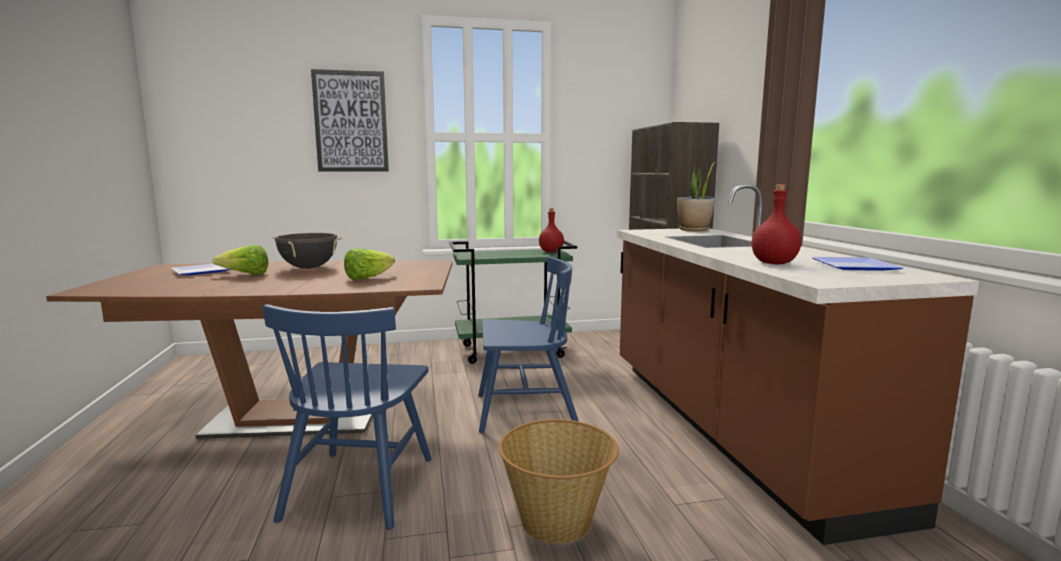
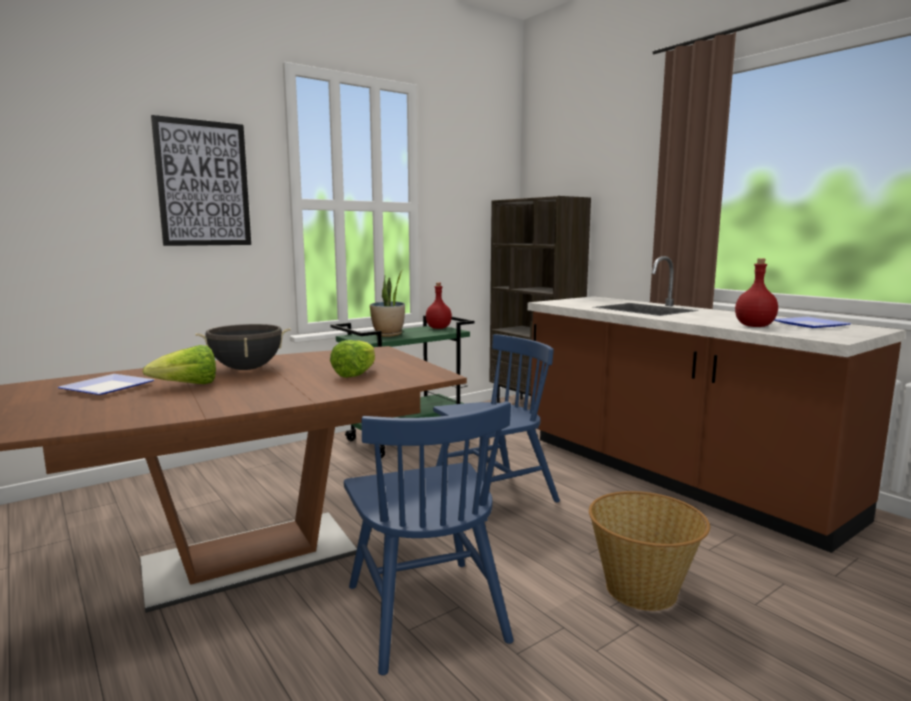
camera: 25 degrees left, 0 degrees up
potted plant [677,162,715,231] -> potted plant moved to [370,270,405,337]

